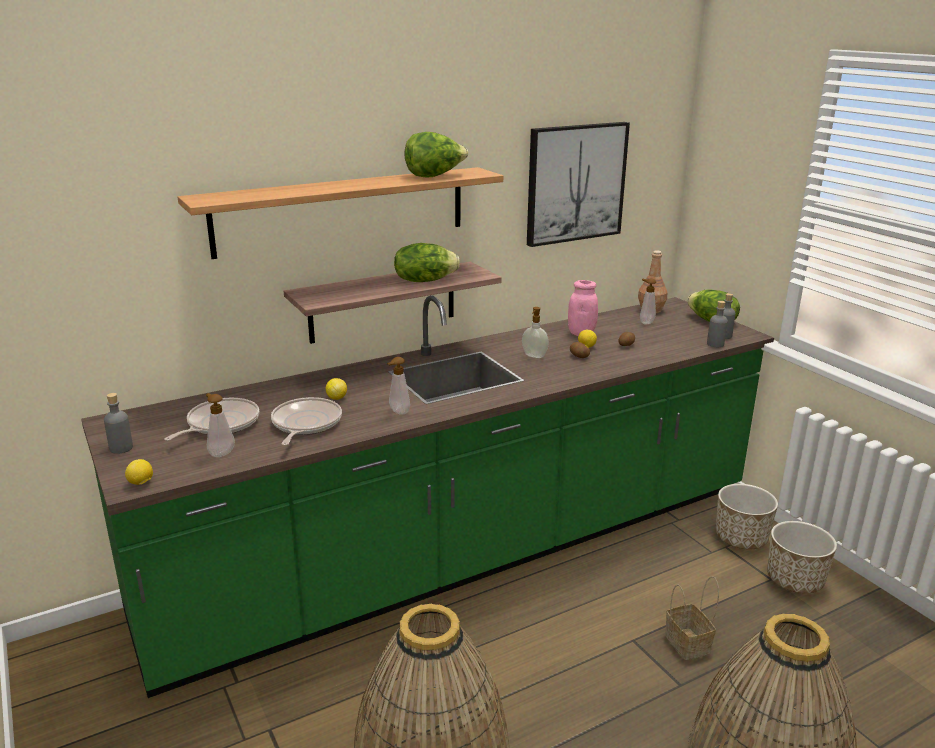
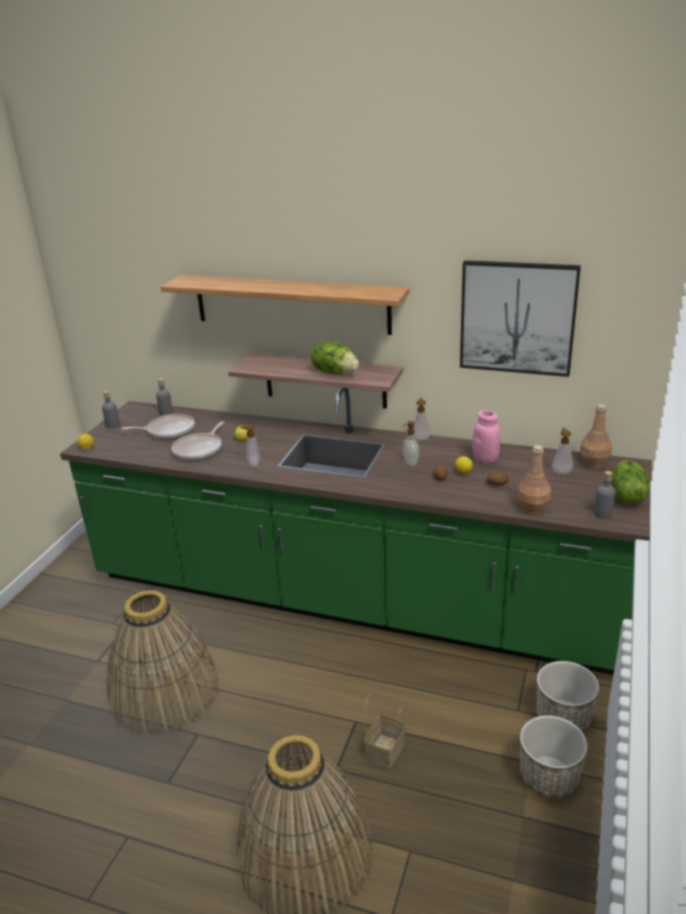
camera: 50 degrees right, 5 degrees up
soap dispenser [206,393,235,457] -> soap dispenser moved to [413,398,431,441]
frying pan [271,397,342,446] -> frying pan turned 150 degrees clockwise [171,421,225,461]
lettuce [404,132,468,177] -> none
grey bottle [707,301,728,347] -> grey bottle moved to [156,378,173,415]
none -> brown bottle [517,445,551,514]

